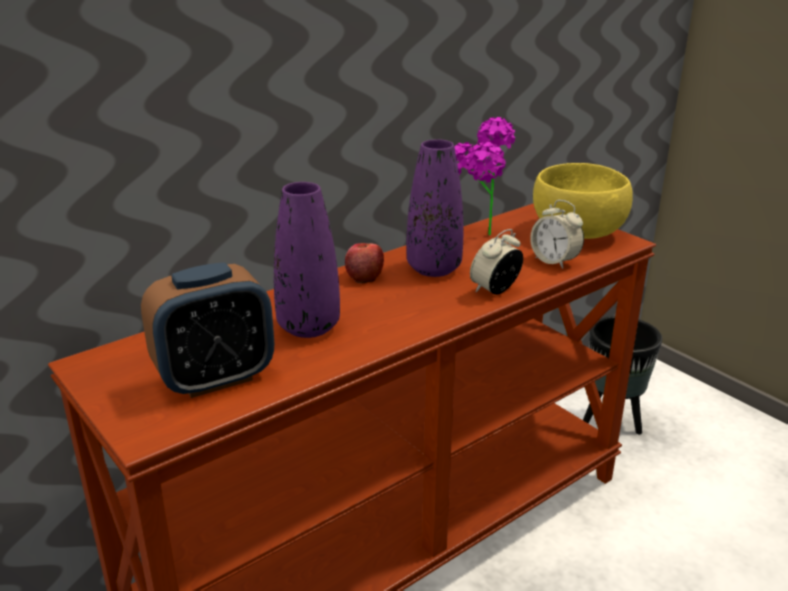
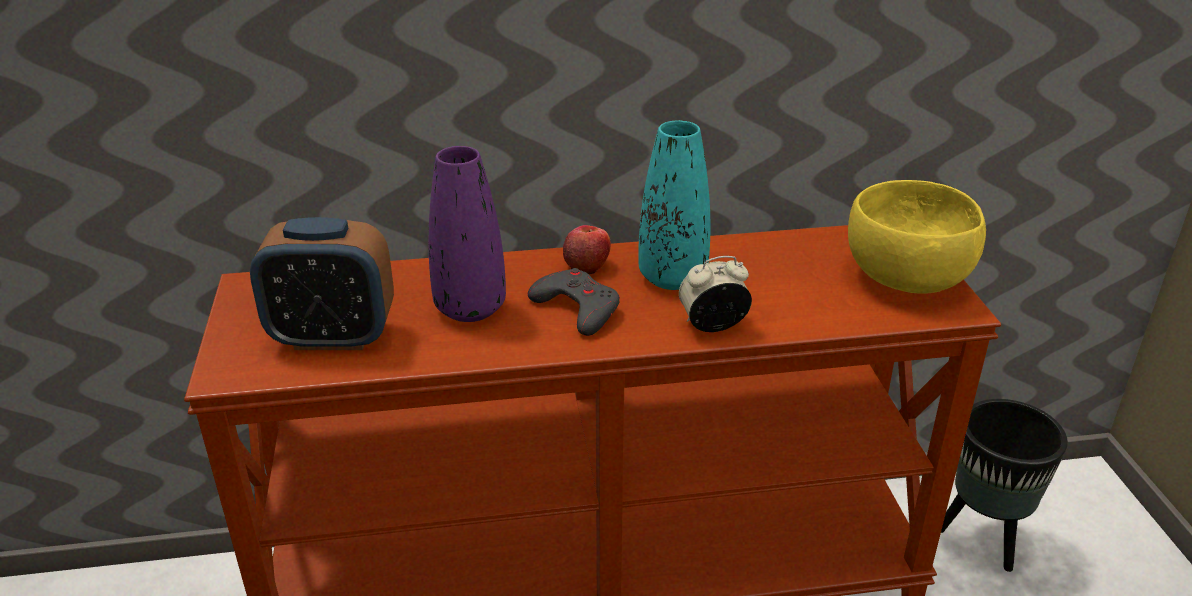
camera: 30 degrees right, 5 degrees up
purple vase [406,139,463,277] -> turquoise vase [638,120,710,290]
potted plant [454,117,515,236] -> none
alarm clock [530,200,584,269] -> none
none -> grey game controller [528,268,620,336]

